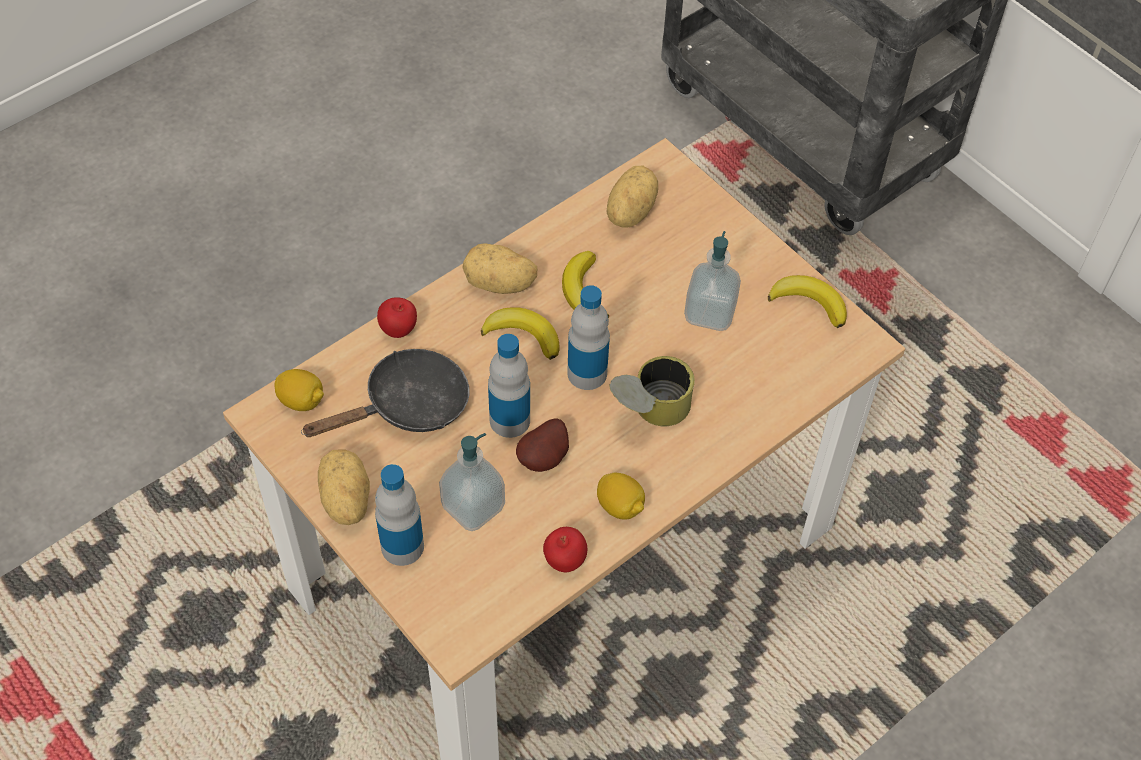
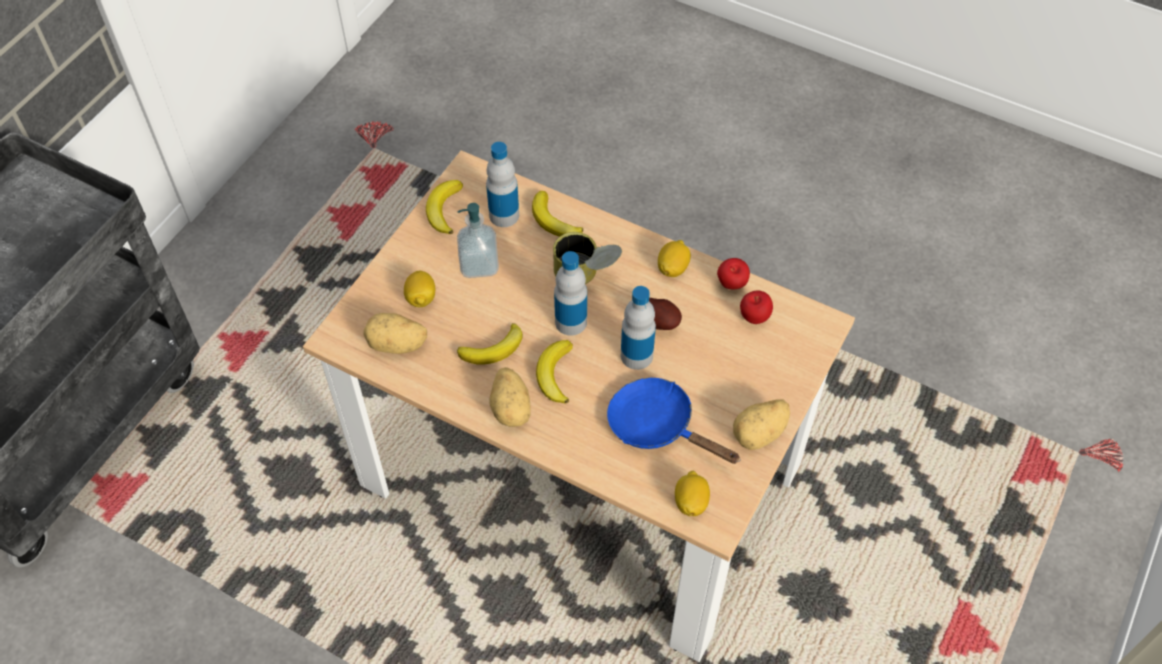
camera: 110 degrees left, 0 degrees up
black frying pan [301,349,470,437] -> blue frying pan [607,378,740,464]
bottle [375,464,424,566] -> bottle moved to [486,142,519,227]
apple [377,297,417,338] -> apple moved to [740,290,773,324]
soap dispenser [439,433,505,531] -> none
none -> lemon [404,270,435,307]
none -> banana [532,191,583,237]

